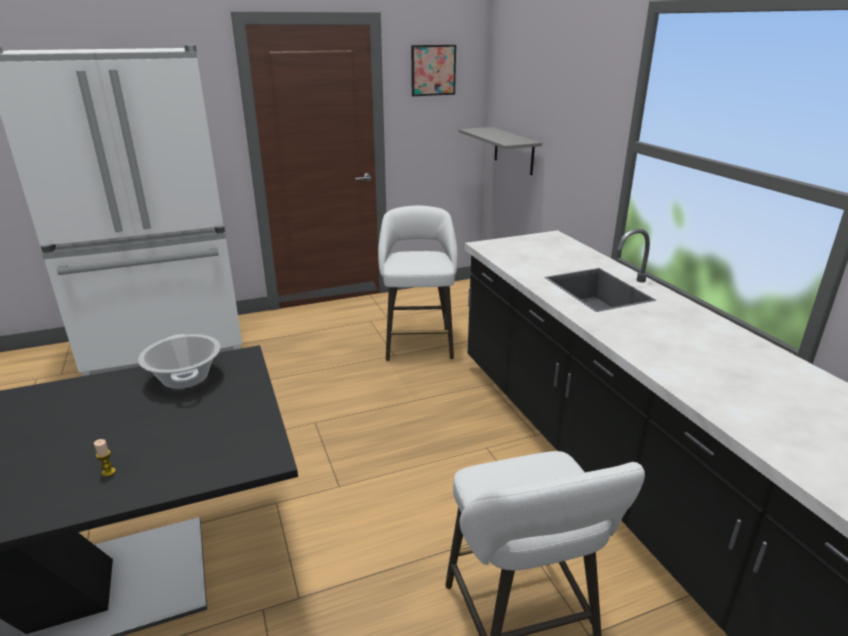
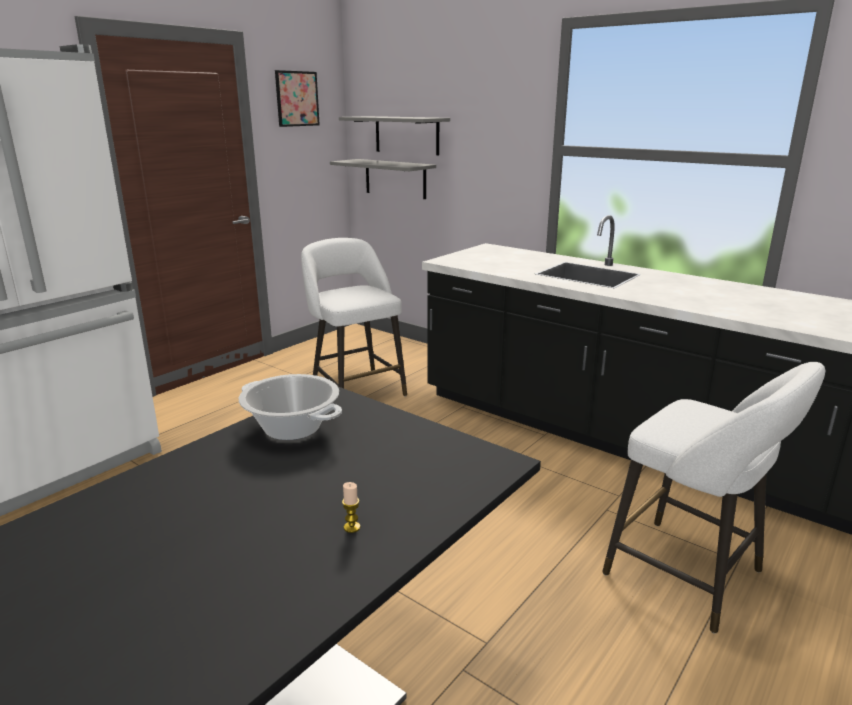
camera: 30 degrees left, 5 degrees down
none -> grey shelf [339,116,450,155]

